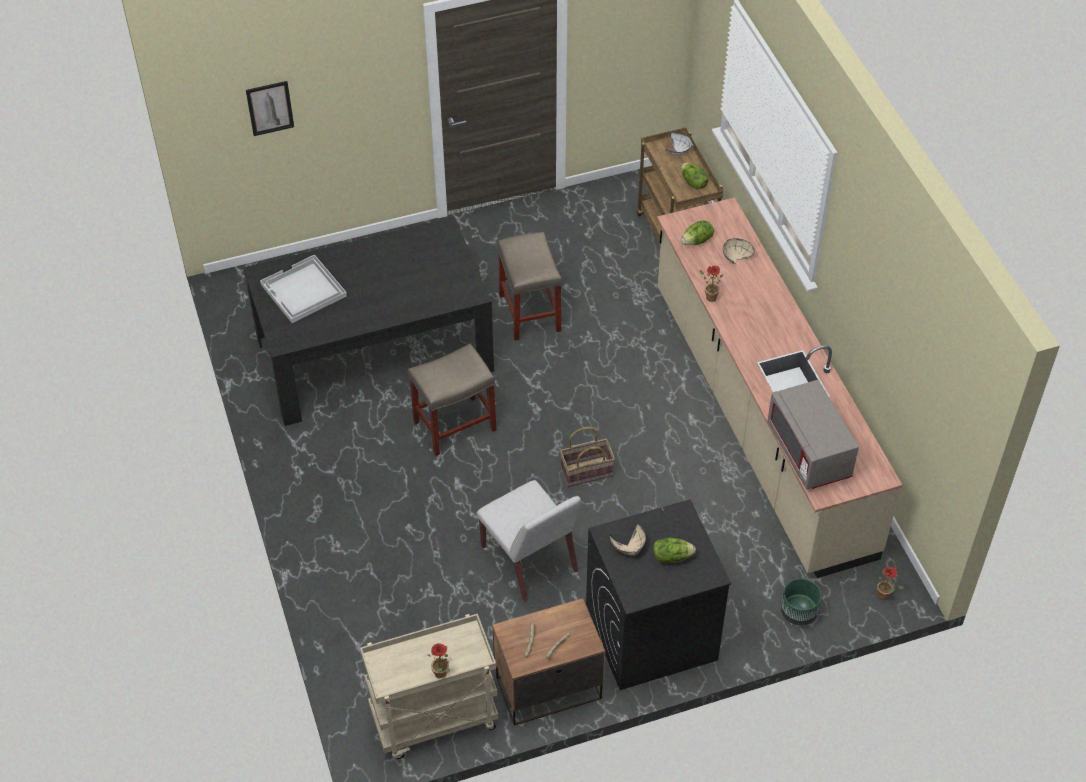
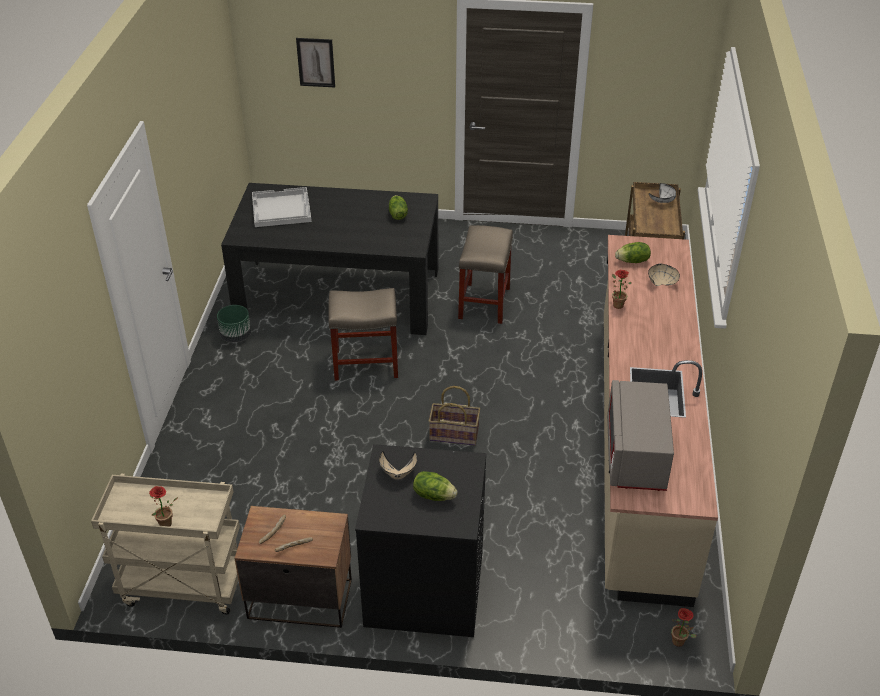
camera: 25 degrees right, 10 degrees down
white chair [476,480,581,601] -> none
lettuce [681,163,708,189] -> lettuce moved to [389,195,408,220]
green planter [781,578,822,626] -> green planter moved to [217,305,251,343]

